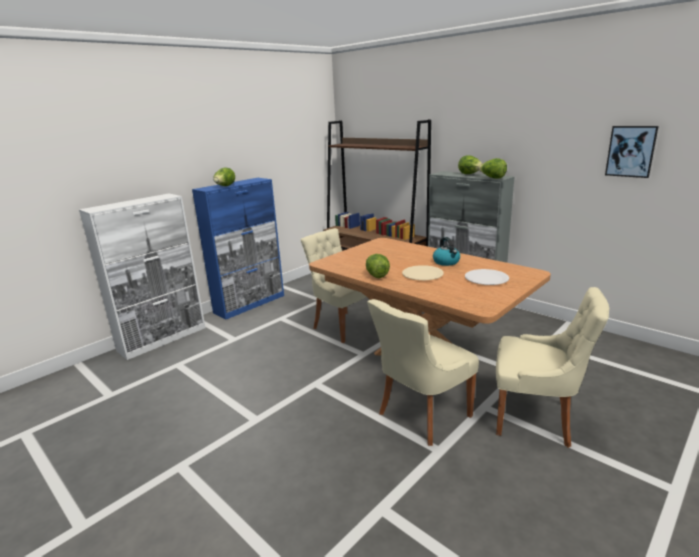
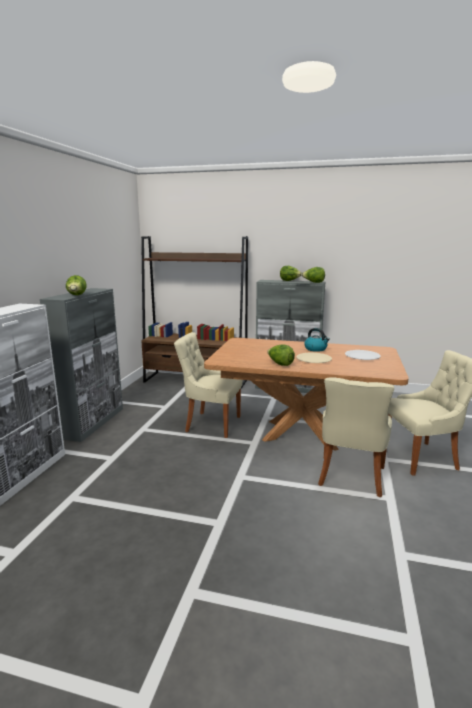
camera: 30 degrees left, 5 degrees down
blue cabinet [192,178,284,320] -> grey cabinet [40,288,123,442]
picture [605,126,659,178] -> none

